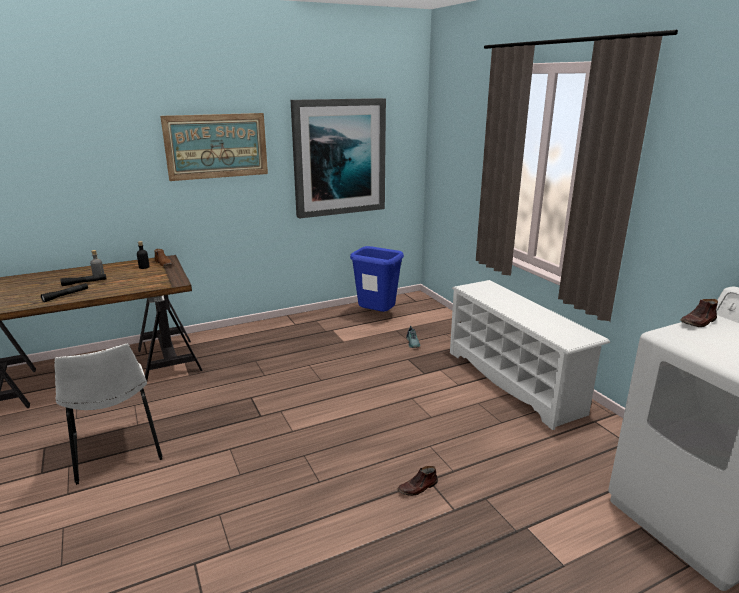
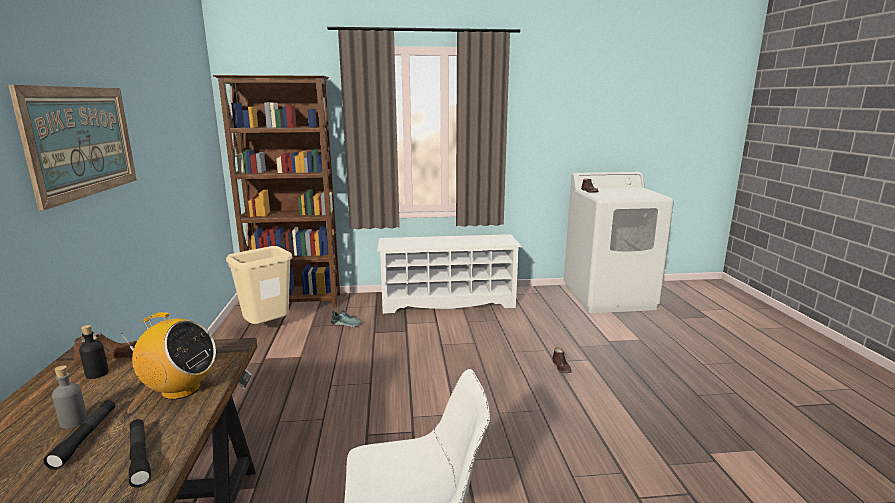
camera: 70 degrees left, 5 degrees down
picture [291,98,386,219] -> none
blue trash can [350,246,404,312] -> beige trash can [226,246,292,324]
none -> radio [121,312,216,400]
none -> brown bookcase [213,75,340,308]

